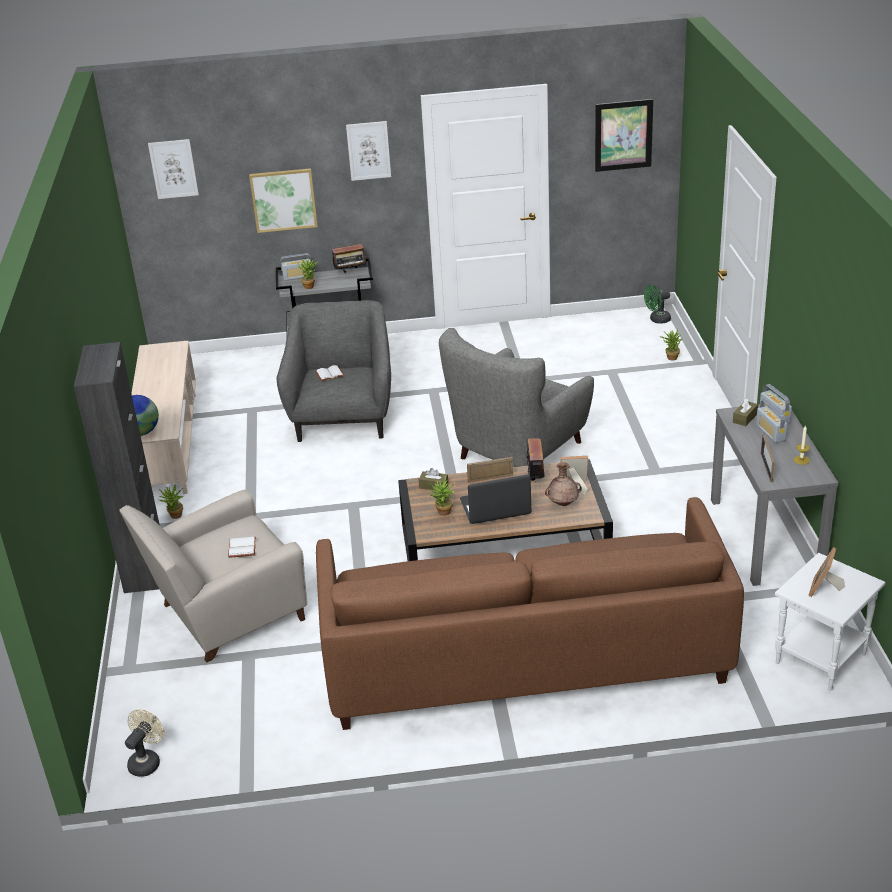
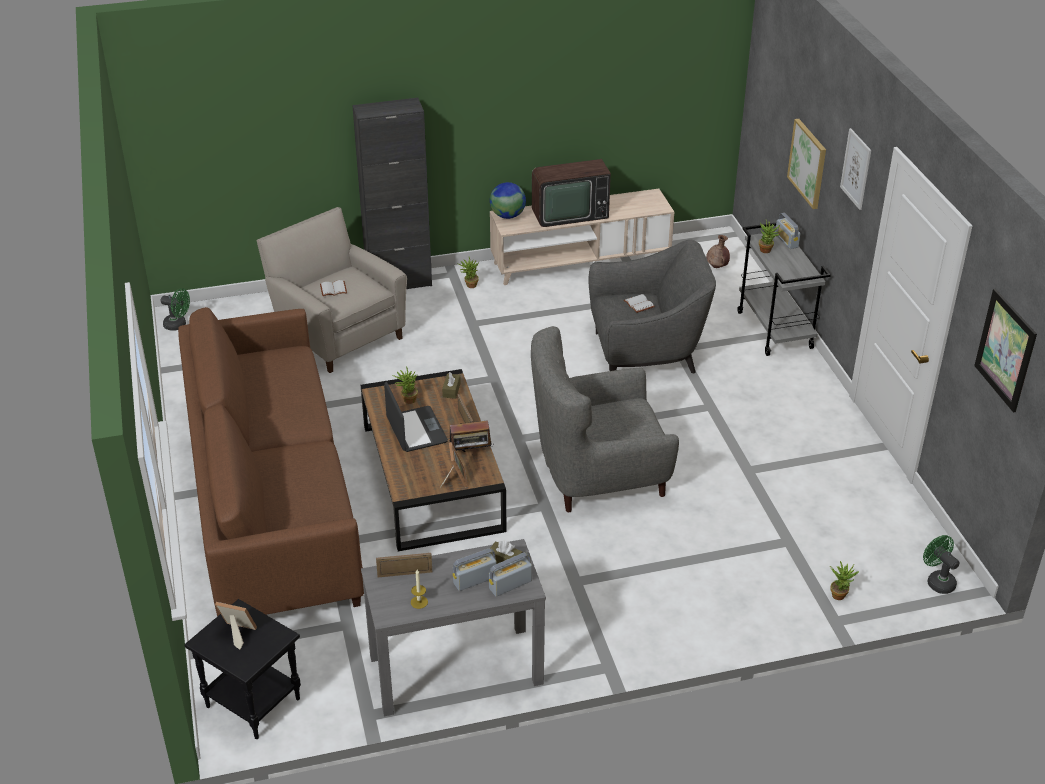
camera: 80 degrees right, 5 degrees up
beige fan [125,709,164,777] -> green fan [161,288,190,331]
picture [148,139,199,199] -> none
radio [332,244,367,273] -> none
grey armchair [439,328,594,467] -> grey armchair turned 45 degrees counterclockwise [531,326,679,512]
brown vase [545,462,582,506] -> brown vase moved to [706,235,730,268]
white side table [775,553,885,691] -> black side table [184,599,301,739]
none -> television [532,159,611,227]

